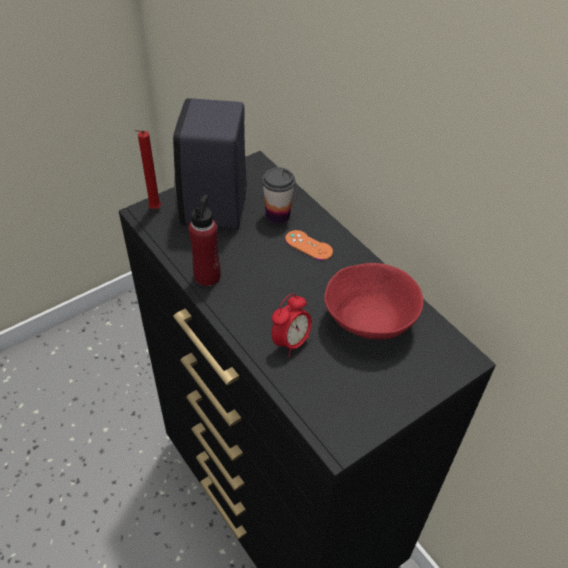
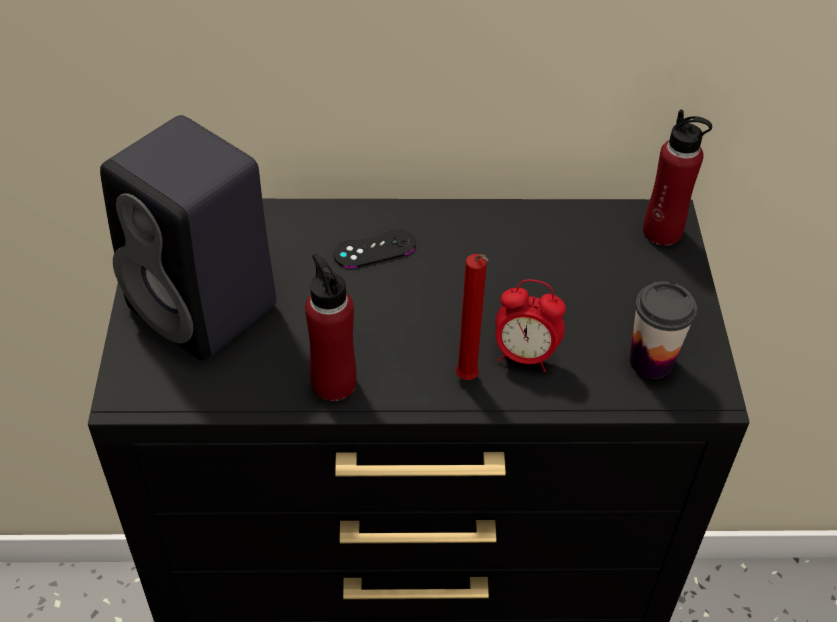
camera: 55 degrees left, 0 degrees up
red candle [134,130,161,209] -> red candle moved to [456,254,488,380]
cup [262,167,295,224] -> cup moved to [630,281,697,379]
alarm clock [272,294,312,357] -> alarm clock turned 120 degrees clockwise [495,279,566,372]
orange game controller [285,230,333,260] -> black game controller [333,229,416,268]
red bowl [324,263,424,339] -> none
none -> red bottle [643,109,712,246]

